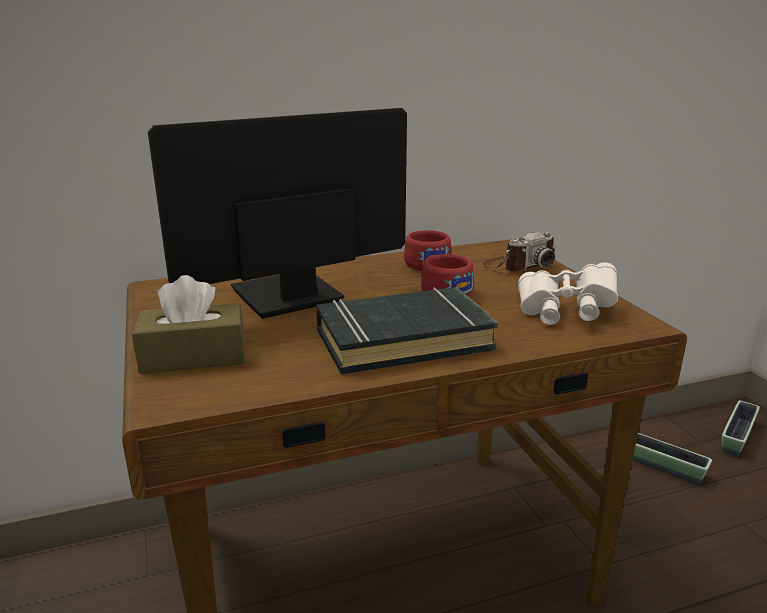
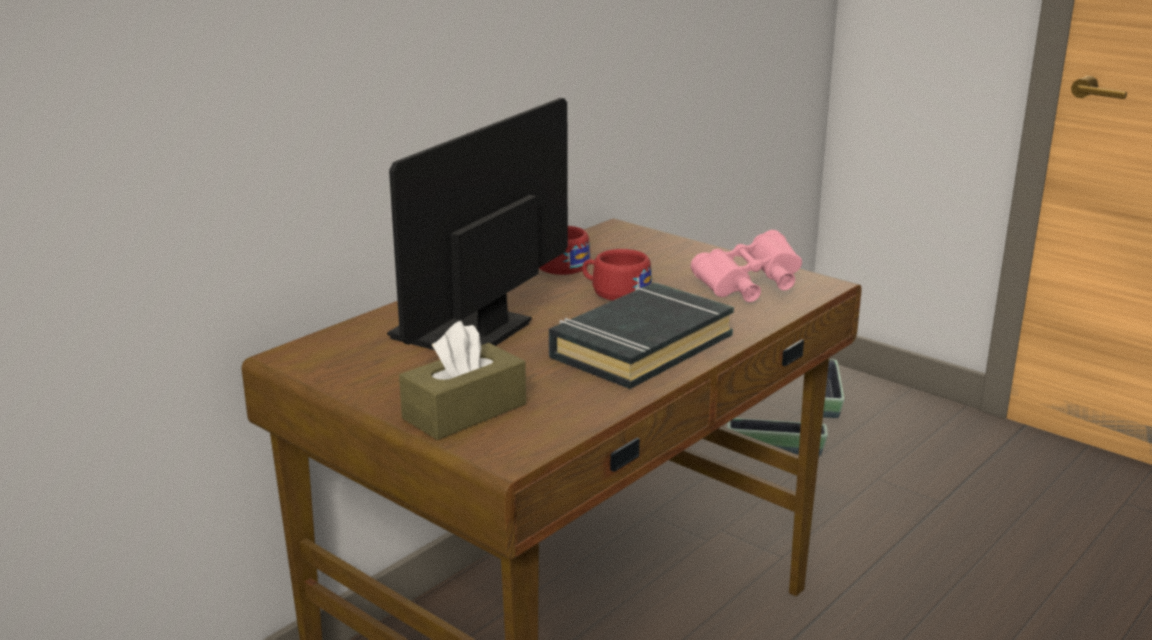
camera: 30 degrees left, 0 degrees up
camera [483,232,555,271] -> none
white binoculars [518,262,618,325] -> pink binoculars [691,230,802,302]

